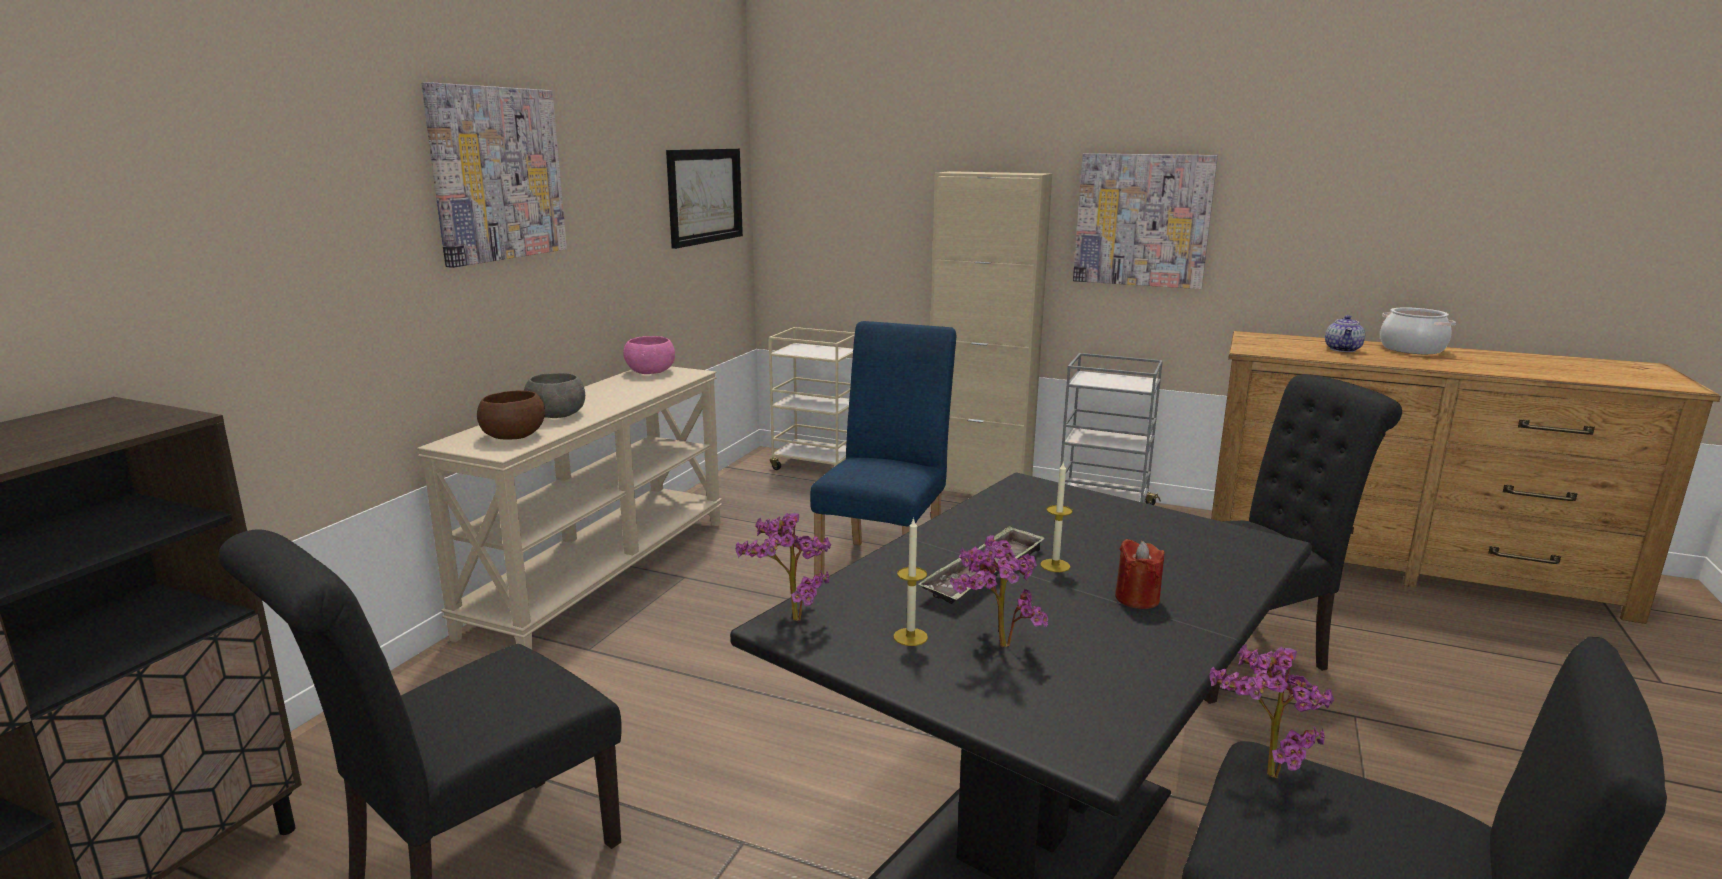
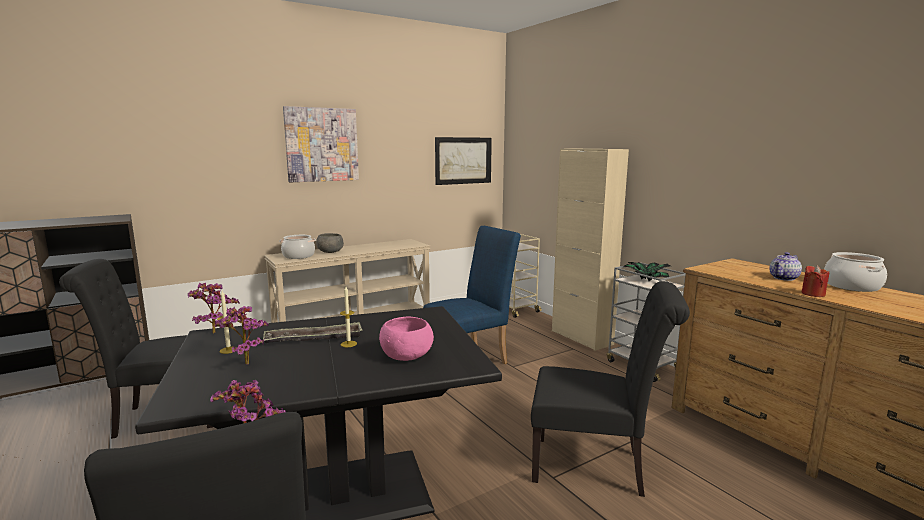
camera: 35 degrees right, 5 degrees down
brown bowl [477,390,545,440] -> cooking pot [279,235,316,259]
pink bowl [623,336,675,374] -> pink bowl moved to [379,317,434,361]
picture [1073,153,1218,289] -> none
red candle [1115,539,1164,609] -> red candle moved to [802,265,829,297]
none -> potted plant [624,262,670,281]

